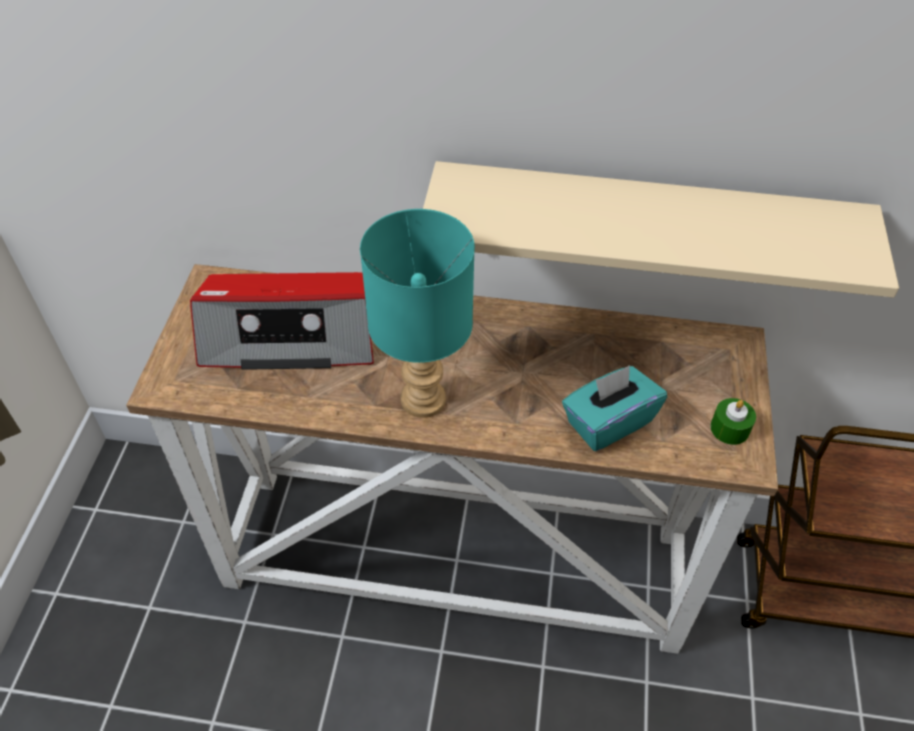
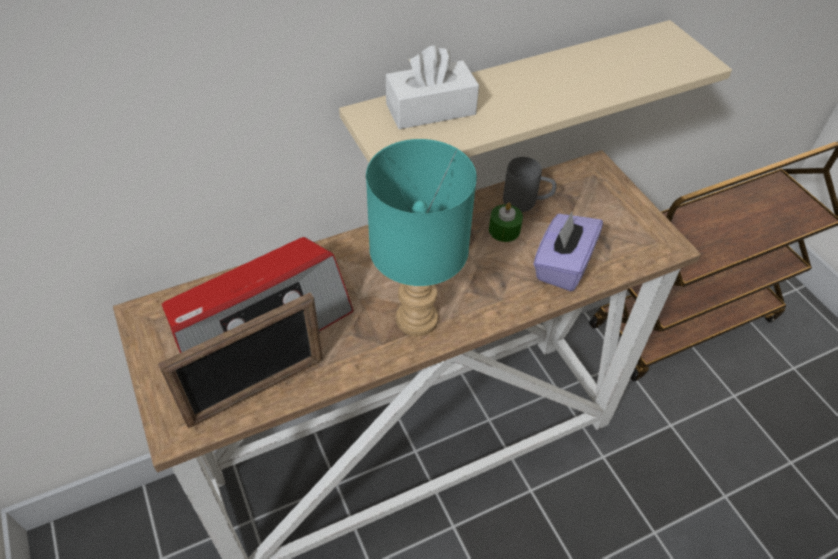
camera: 35 degrees left, 0 degrees up
turquoise tissue box [562,365,667,451] -> purple tissue box [533,212,603,291]
green candle [710,398,756,445] -> green candle moved to [489,203,523,242]
none -> picture frame [158,292,323,428]
none -> white tissue box [386,45,479,129]
none -> grey mug [503,157,557,212]

